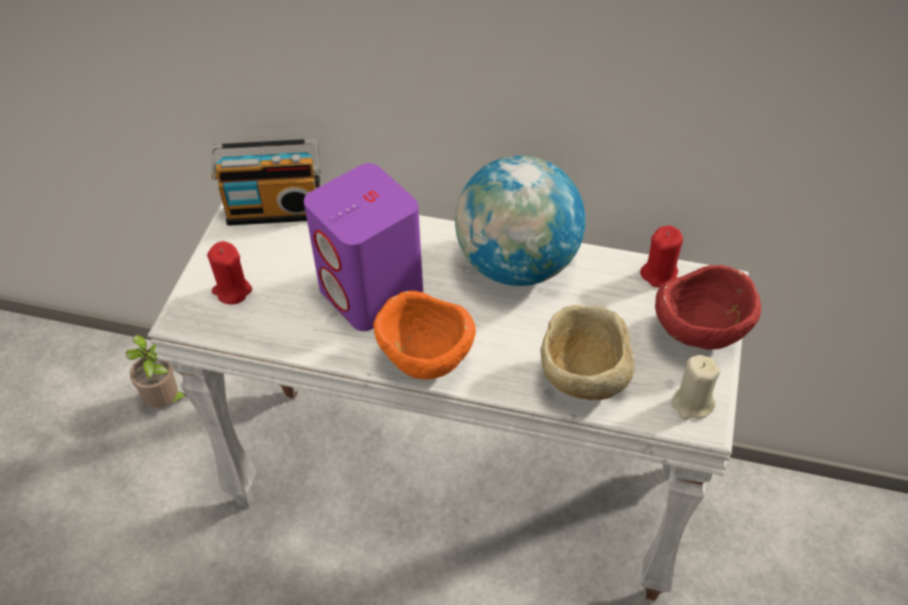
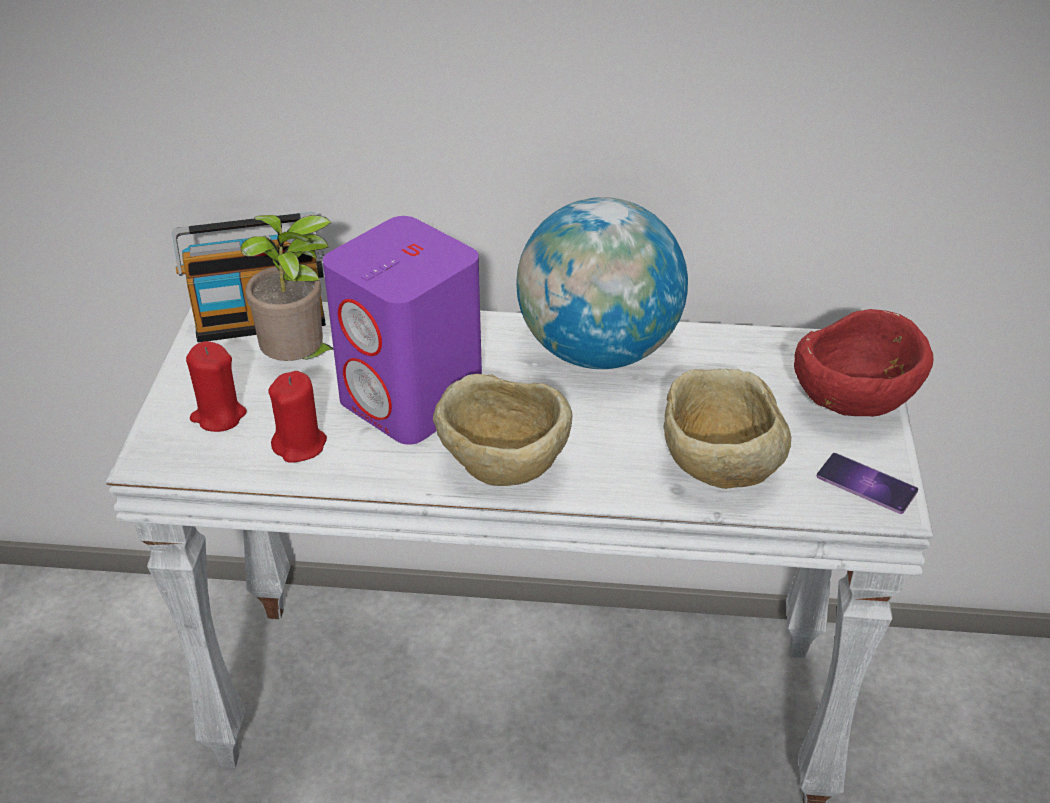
camera: 10 degrees left, 10 degrees down
potted plant [126,334,188,408] -> potted plant moved to [241,215,334,361]
orange bowl [373,291,476,380] -> beige bowl [433,374,572,486]
red candle [640,225,683,287] -> red candle moved to [269,371,327,463]
beige candle [671,355,720,420] -> phone [817,453,918,514]

